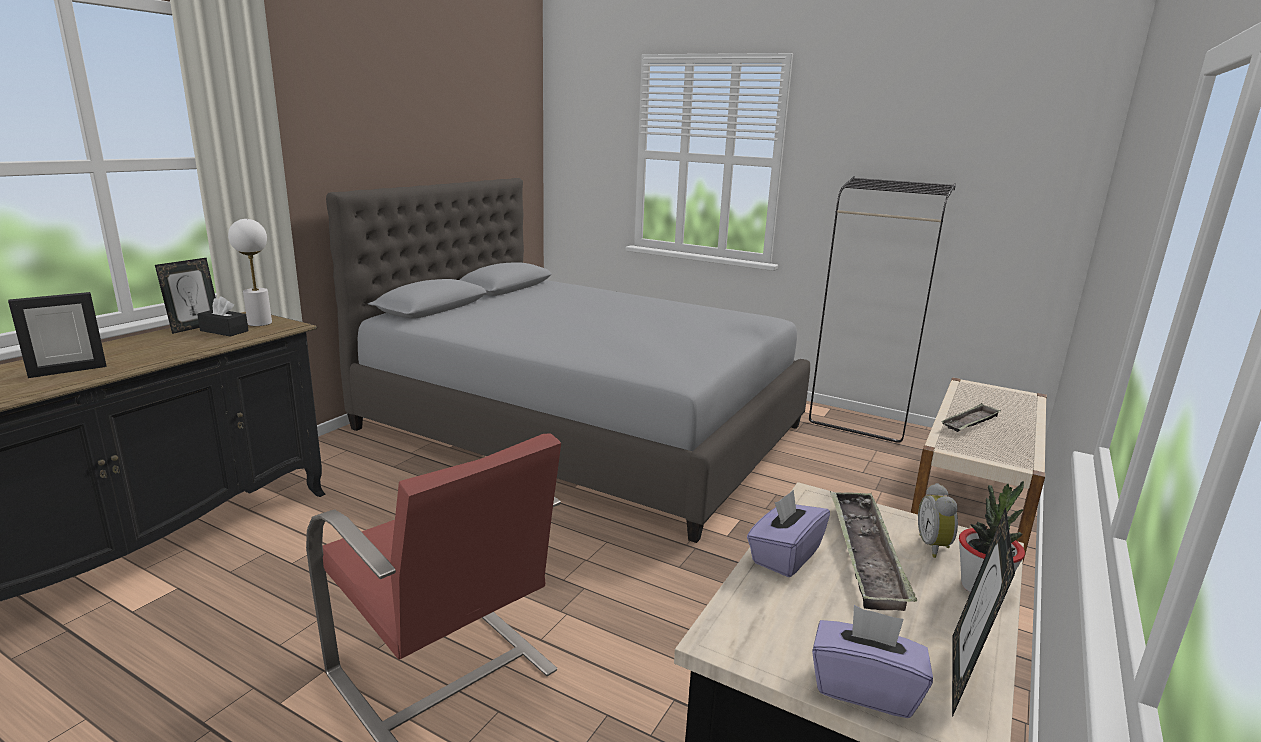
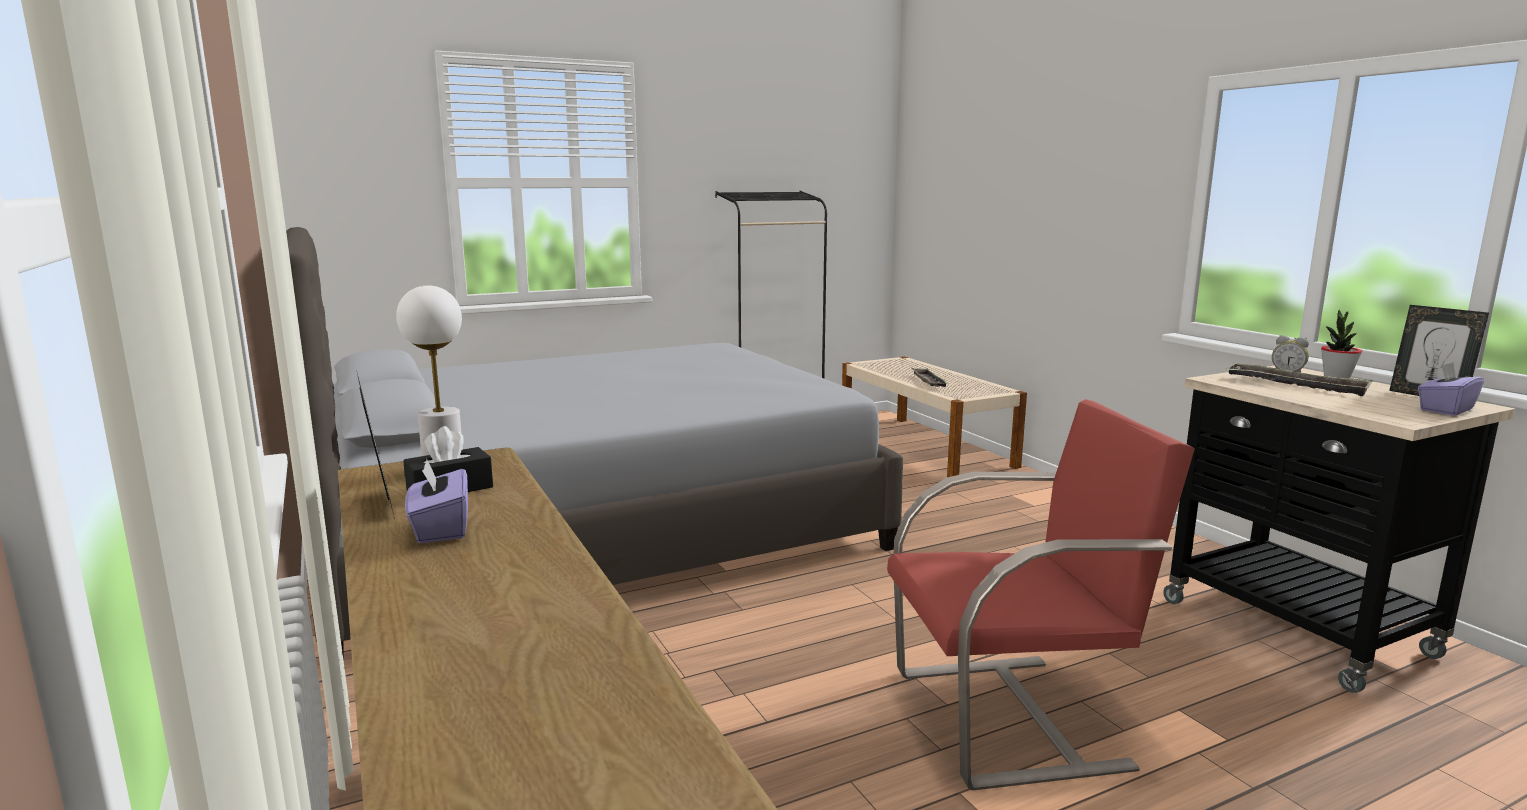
camera: 55 degrees left, 5 degrees down
picture frame [8,292,107,378] -> none
purple tissue box [747,490,830,577] -> purple tissue box moved to [405,459,468,543]

